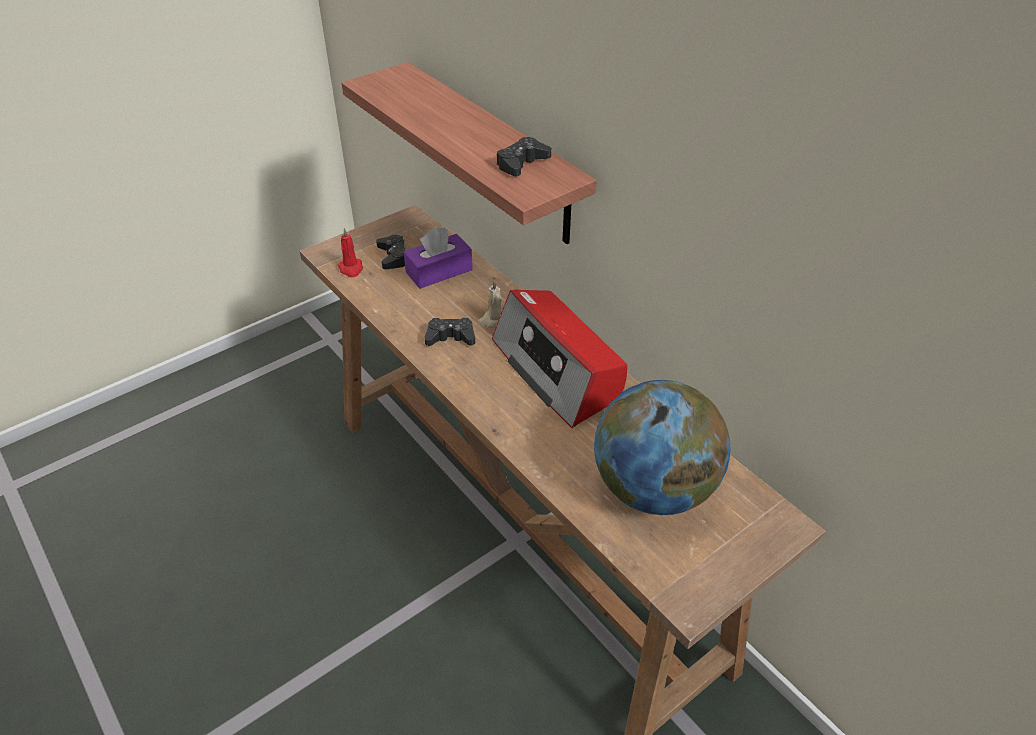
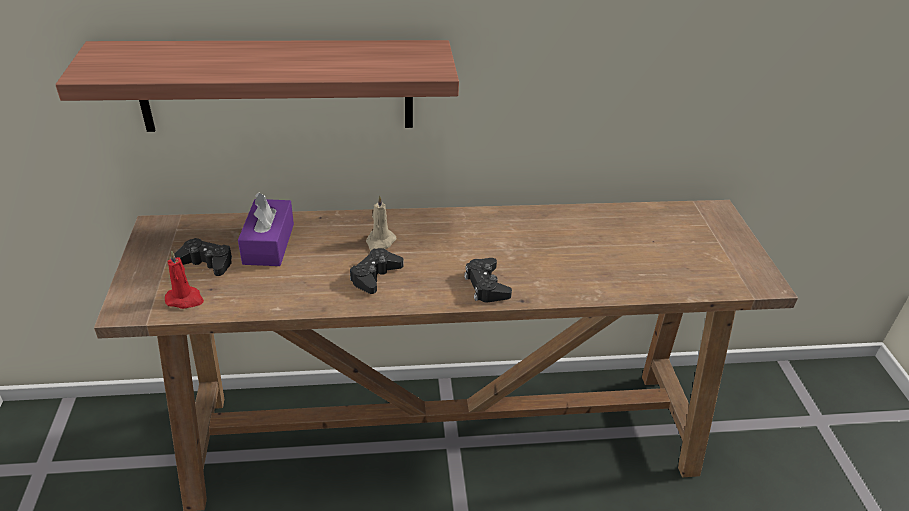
camera: 60 degrees left, 5 degrees down
radio [492,290,627,428] -> none
black game controller [497,137,552,176] -> black game controller moved to [464,258,512,302]
globe [594,380,731,515] -> none

